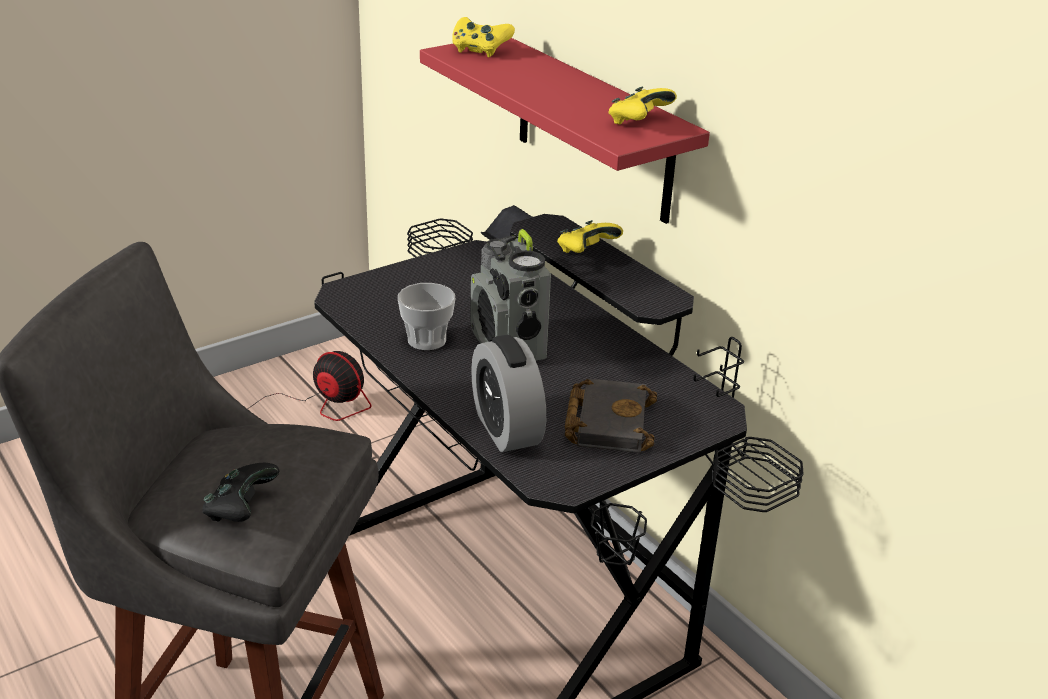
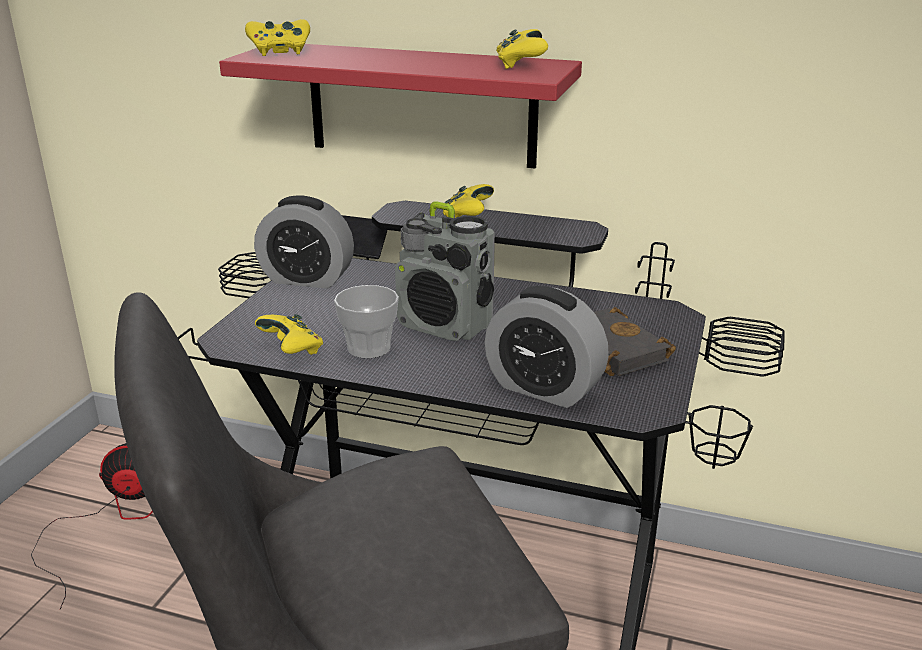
camera: 35 degrees left, 5 degrees down
black game controller [202,463,280,522] -> none
none -> alarm clock [254,195,354,289]
none -> yellow game controller [255,314,323,355]

